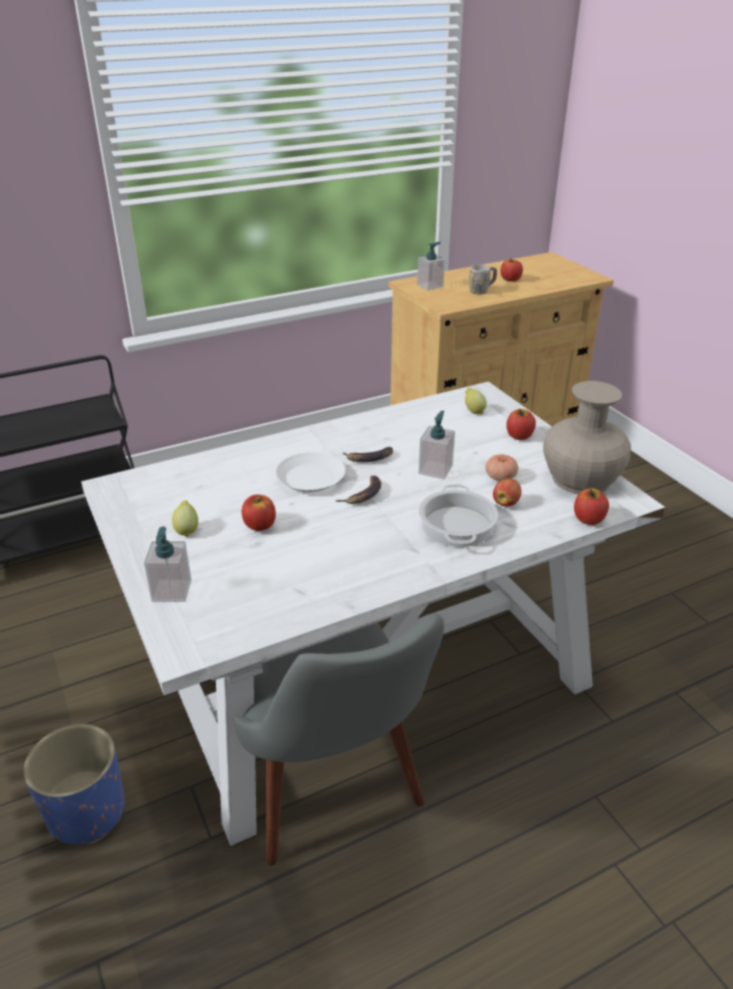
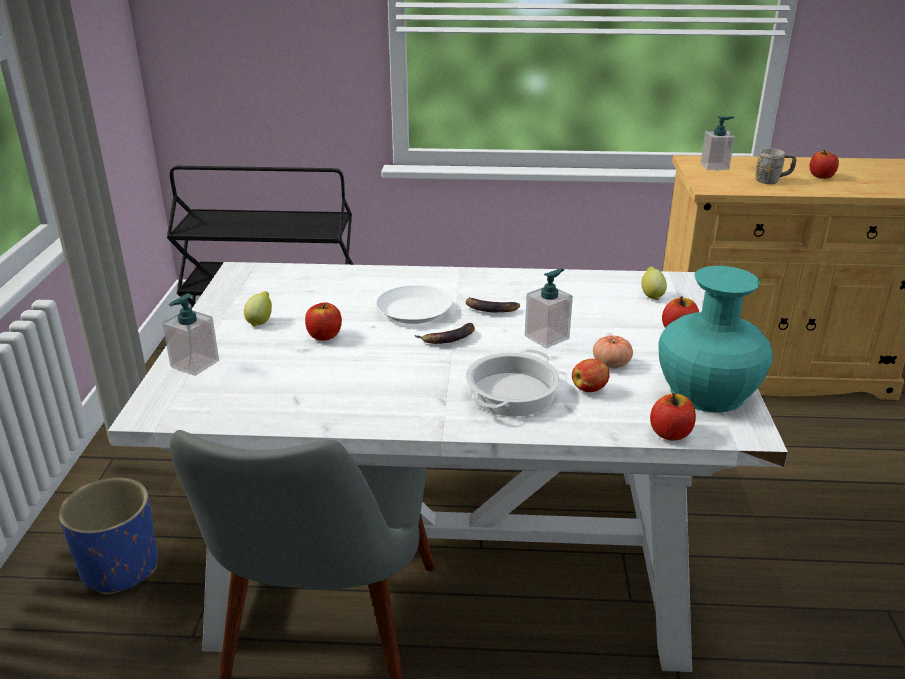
camera: 30 degrees right, 5 degrees down
beige vase [543,381,631,494] -> turquoise vase [658,266,773,413]

